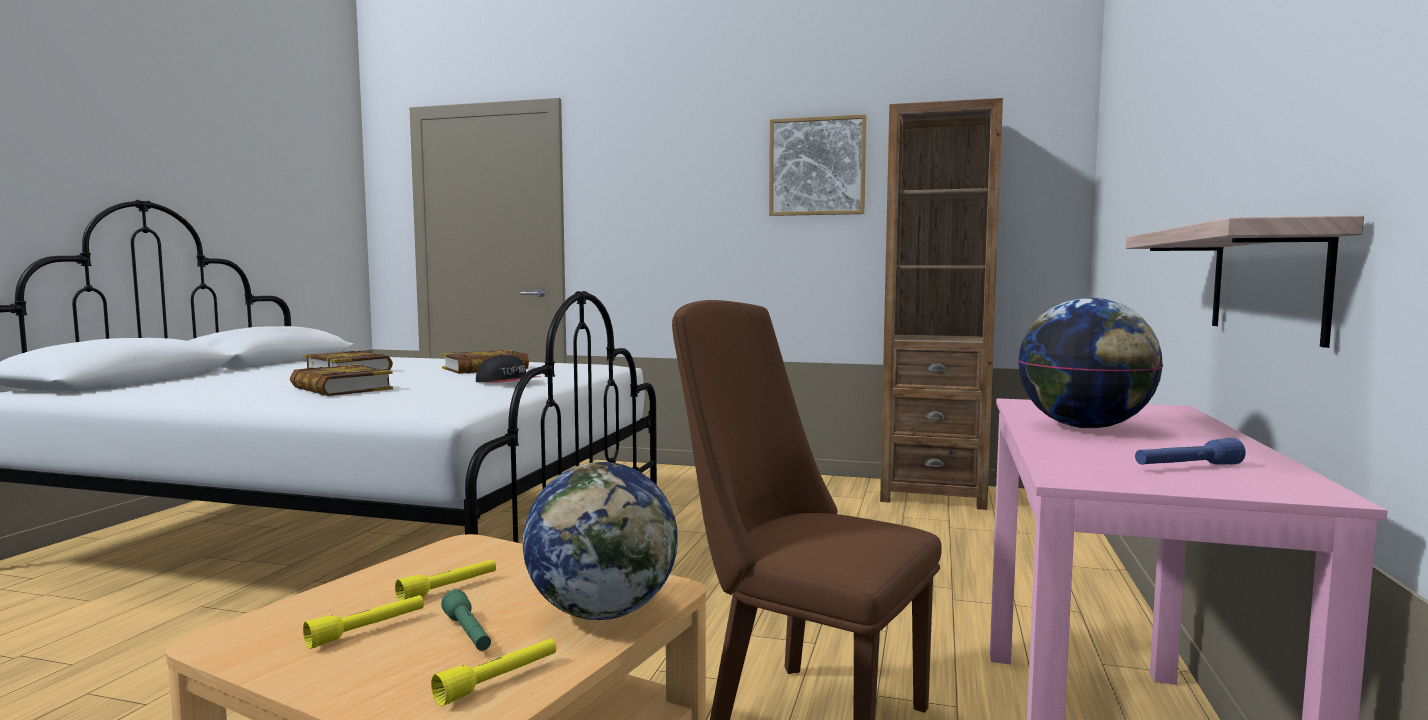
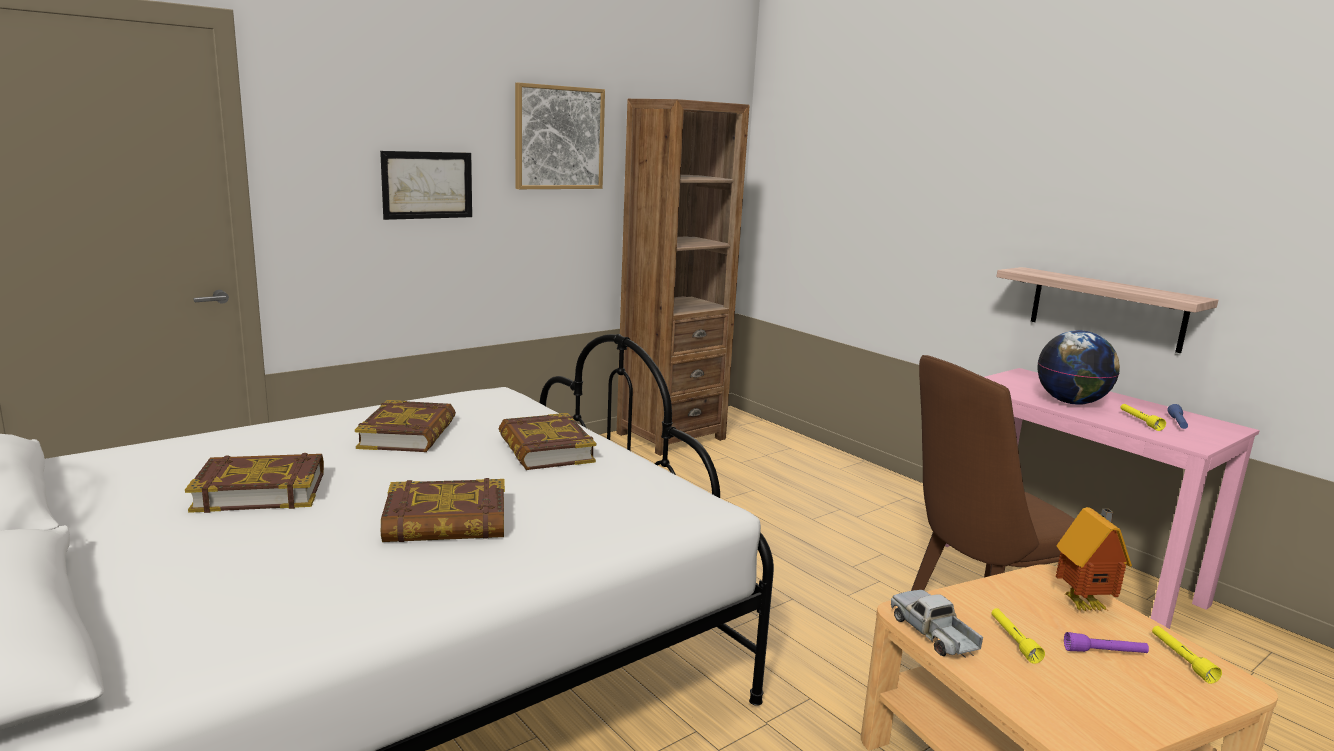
camera: 55 degrees left, 10 degrees up
yellow flashlight [303,595,424,649] -> yellow flashlight moved to [1120,404,1166,431]
green flashlight [441,589,491,651] -> purple flashlight [1064,632,1149,653]
cap [476,354,540,382] -> book [499,413,596,470]
globe [523,462,678,620] -> toy house [1056,507,1132,612]
none -> picture [380,151,472,220]
none -> toy truck [891,590,983,658]

